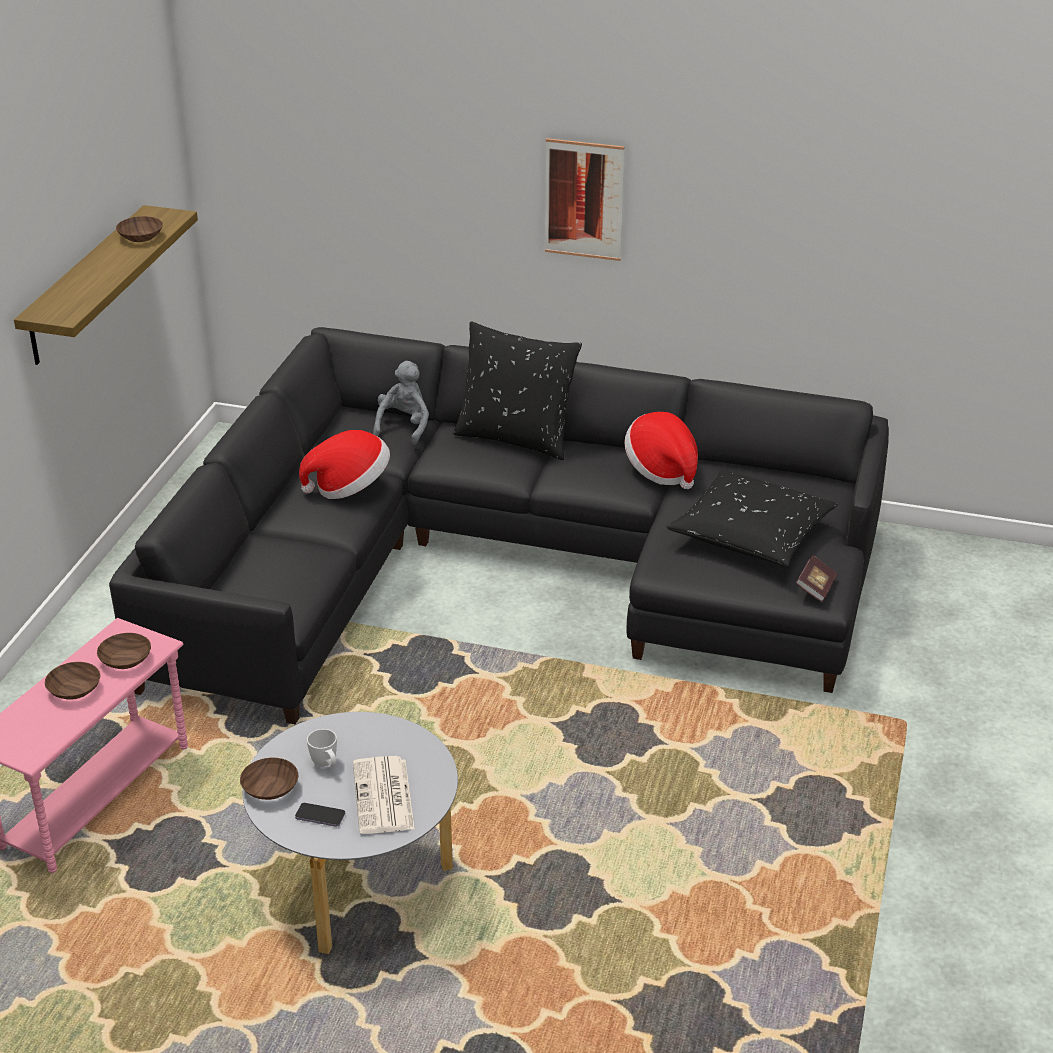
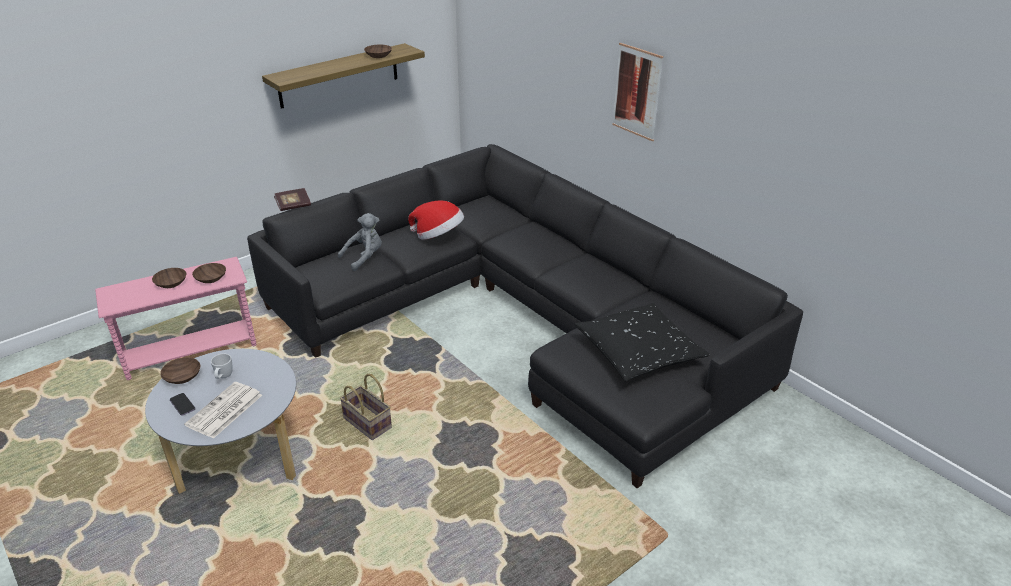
camera: 35 degrees right, 0 degrees up
grey plush toy [373,361,429,445] -> grey plush toy moved to [338,213,381,271]
black pillow [453,322,582,460] -> none
hat [624,412,698,489] -> none
book [796,555,837,602] -> book moved to [274,188,311,211]
none -> basket [340,374,392,440]

